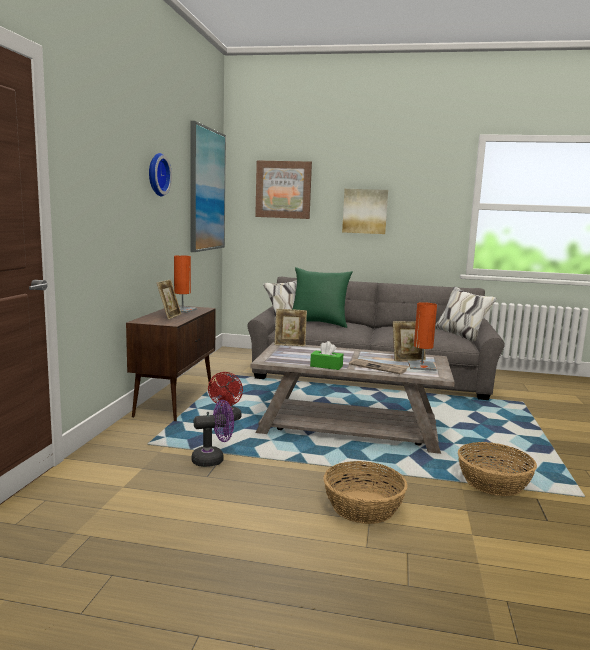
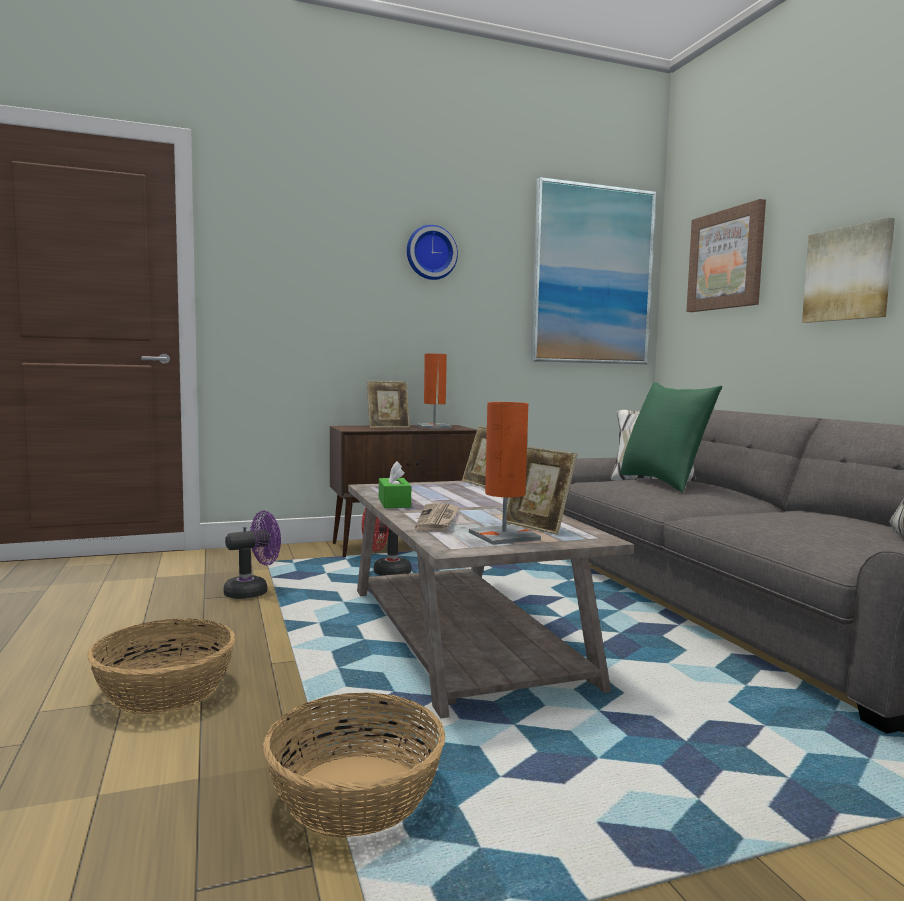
camera: 60 degrees right, 5 degrees down
purple fan [192,400,234,467] -> purple fan turned 75 degrees counterclockwise [224,510,281,599]

